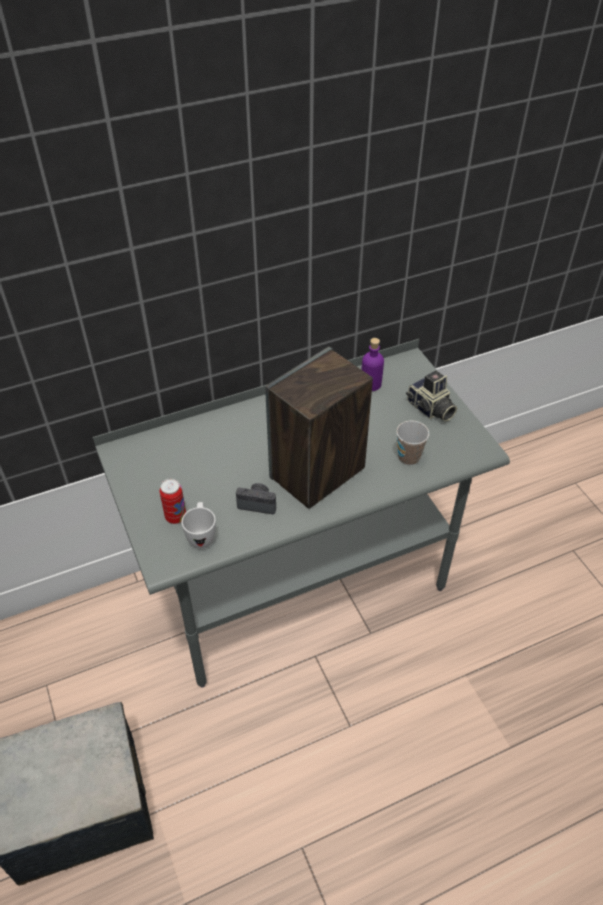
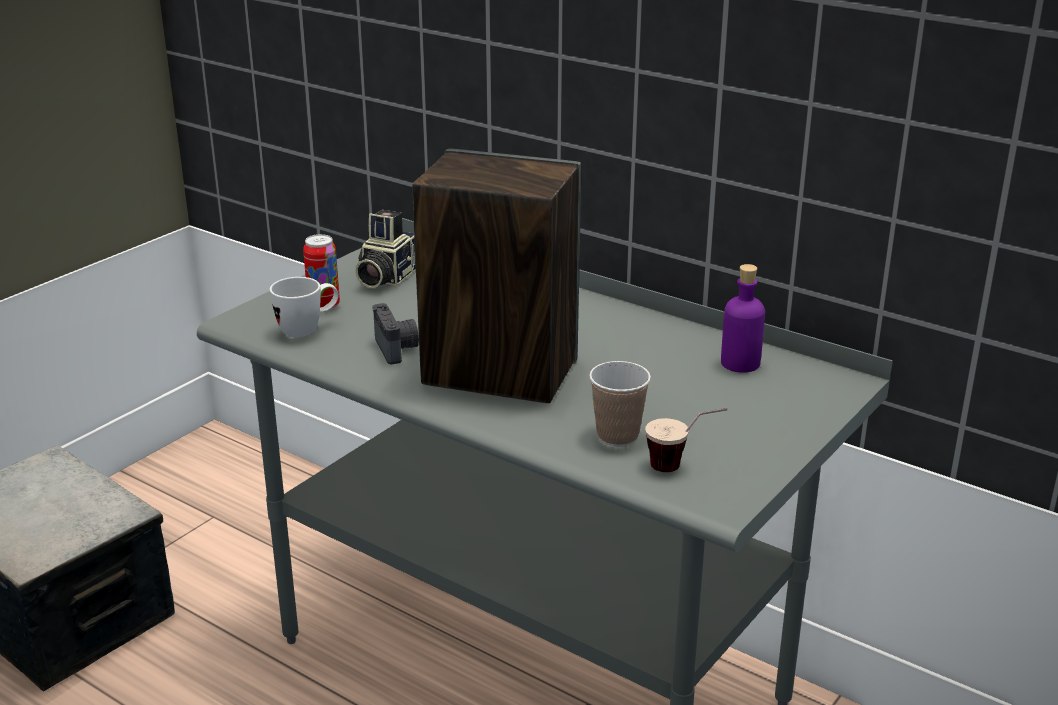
camera: 60 degrees right, 20 degrees down
camera [406,370,457,422] -> camera moved to [355,210,416,288]
none -> cup [645,408,727,472]

